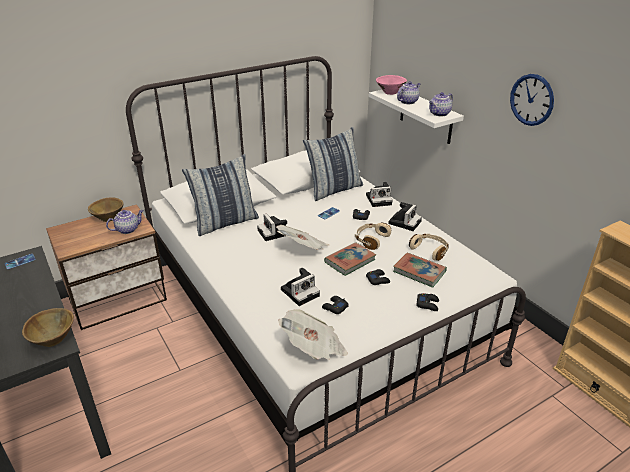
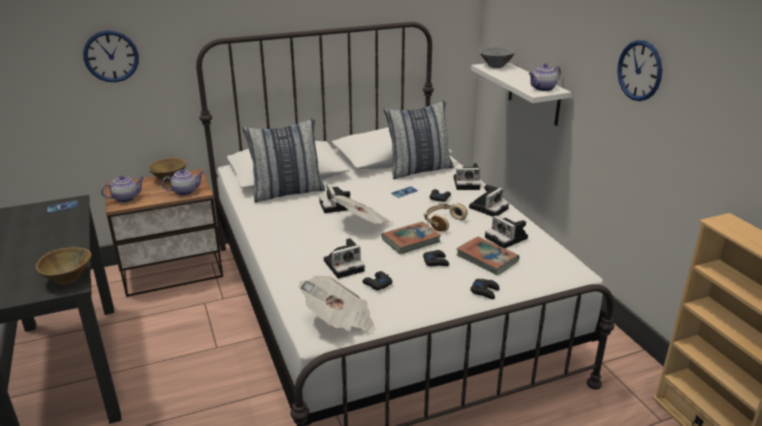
camera: 10 degrees right, 5 degrees down
pink bowl [376,75,407,95] -> grey bowl [479,47,515,68]
teapot [397,81,421,104] -> teapot moved to [101,176,144,203]
beige headphones [409,234,449,261] -> camera [485,215,528,249]
none -> wall clock [83,30,139,82]

